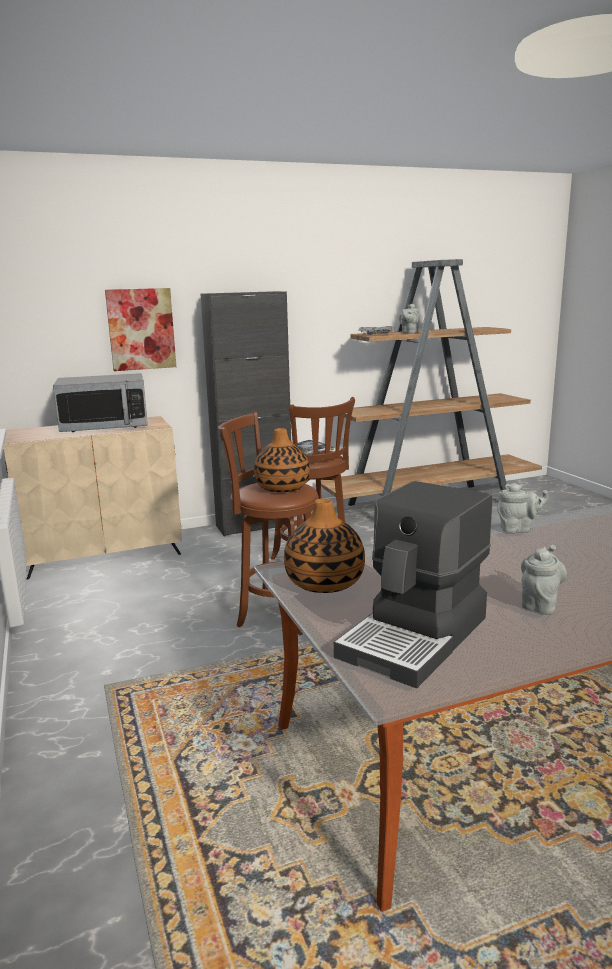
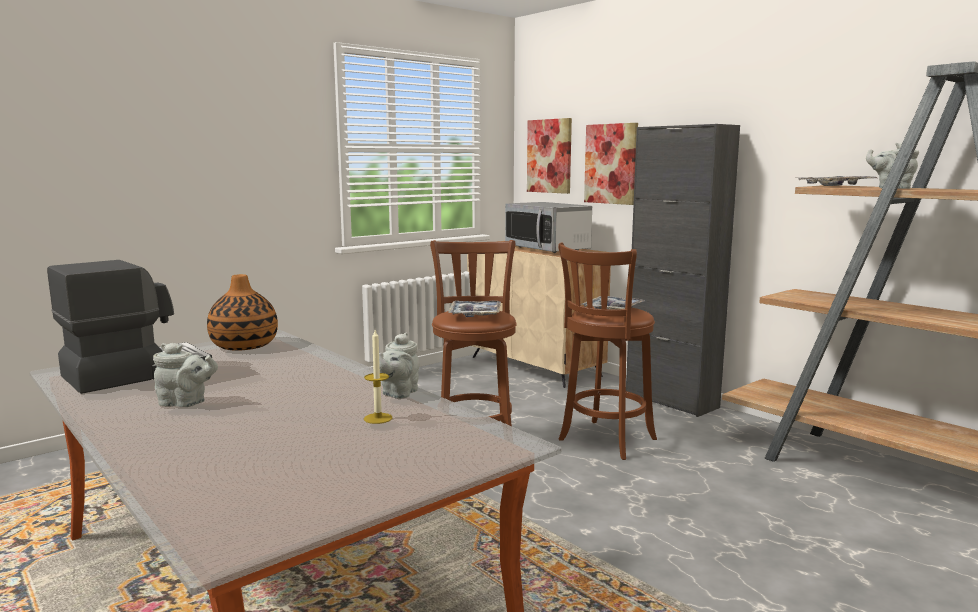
camera: 70 degrees right, 5 degrees down
vase [254,428,310,492] -> tray [448,301,501,317]
coffee machine [334,481,493,688] -> coffee machine turned 120 degrees clockwise [47,260,212,394]
grey teapot [497,483,548,533] -> grey teapot turned 45 degrees clockwise [379,332,419,399]
none -> candle [364,330,393,424]
none -> picture [527,118,572,194]

